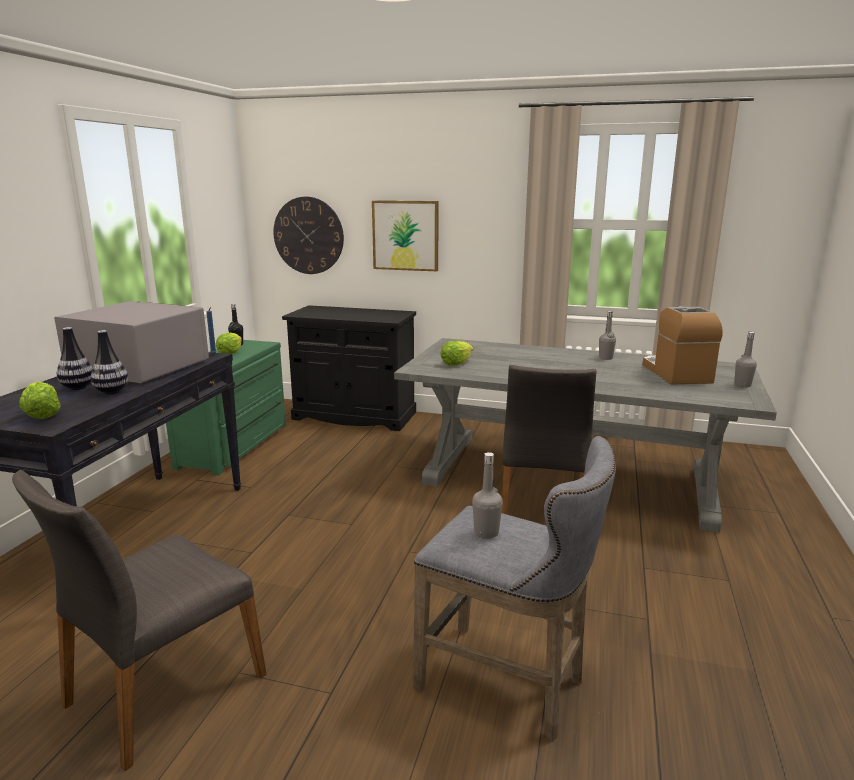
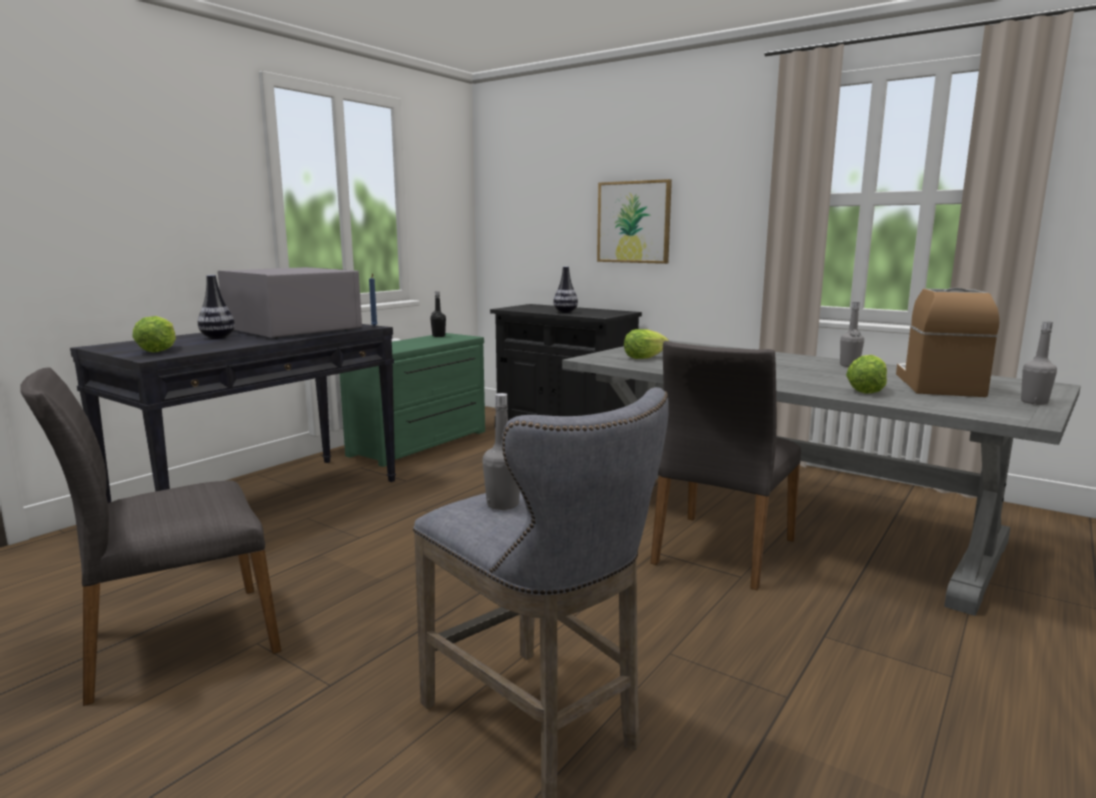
camera: 20 degrees right, 5 degrees down
vase [91,330,129,394] -> vase moved to [553,266,578,313]
lettuce [216,333,242,354] -> lettuce moved to [846,355,887,394]
wall clock [273,197,344,274] -> none

